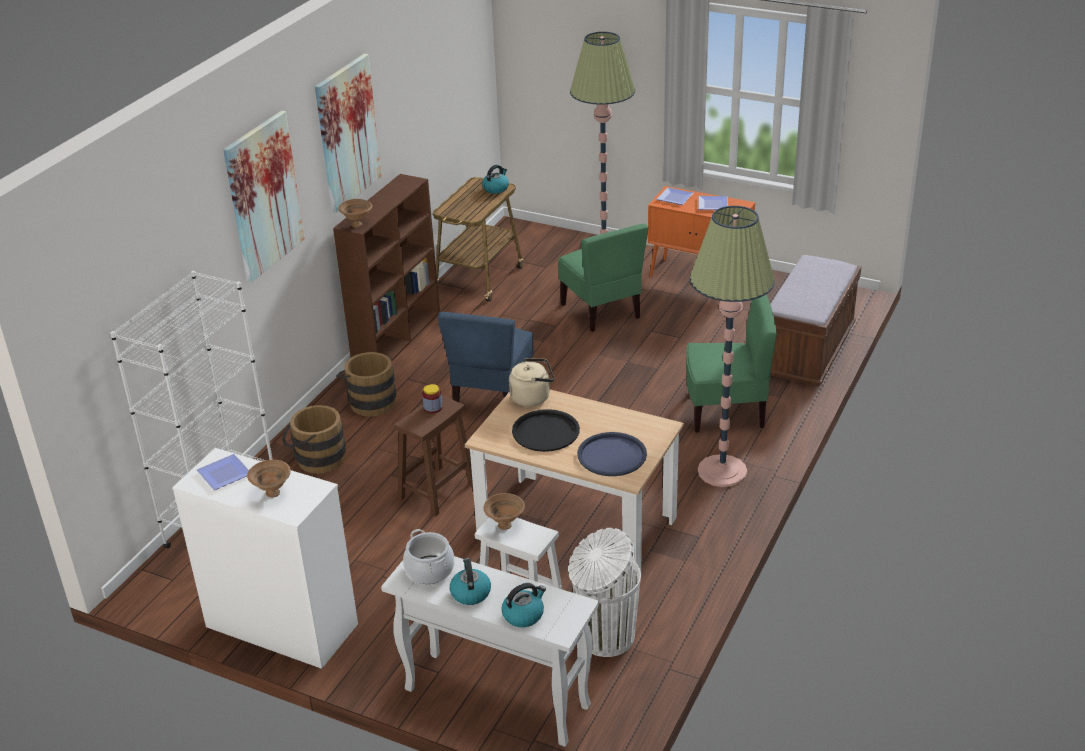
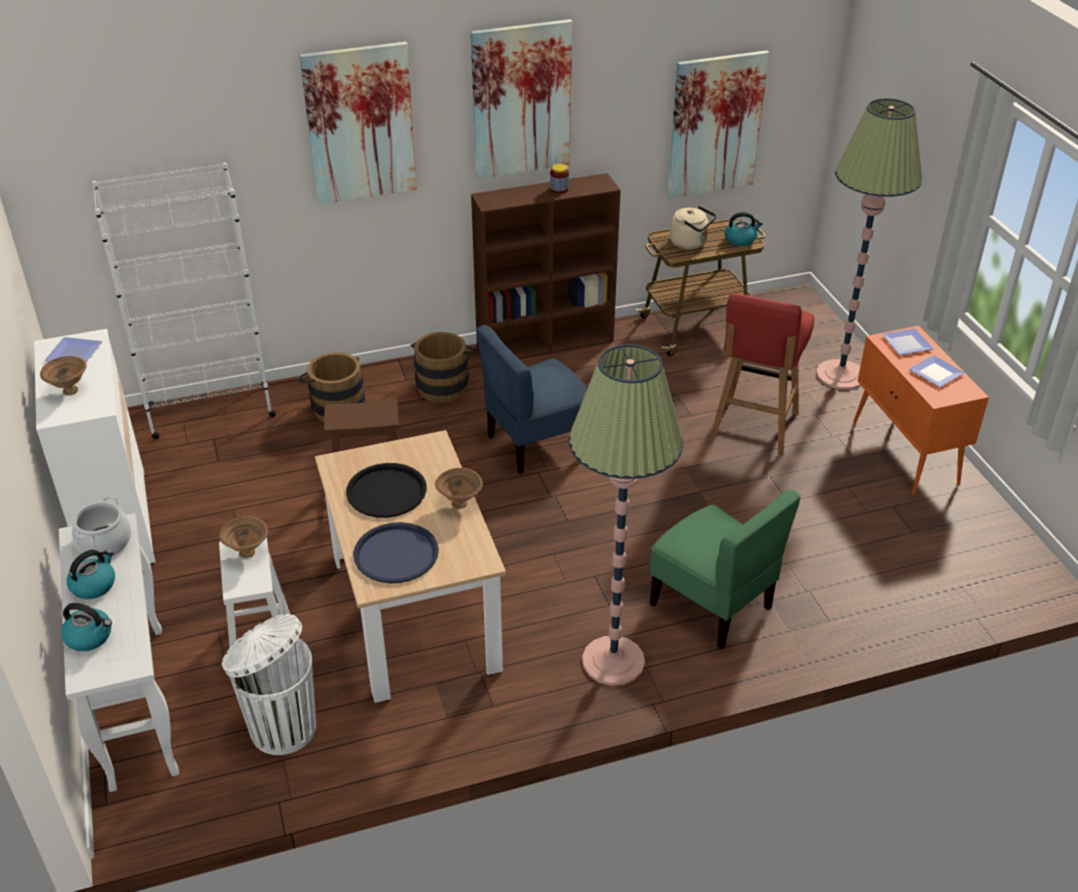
camera: 45 degrees right, 5 degrees up
brown bowl [339,199,372,227] -> brown bowl moved to [435,468,483,509]
jar [422,384,442,413] -> jar moved to [550,164,569,193]
beige kettle [509,358,554,407] -> beige kettle moved to [670,206,717,250]
green chair [558,223,648,332] -> red stool [710,293,815,456]
brown bench [770,255,862,387] -> none
none -> picture [668,50,769,198]

